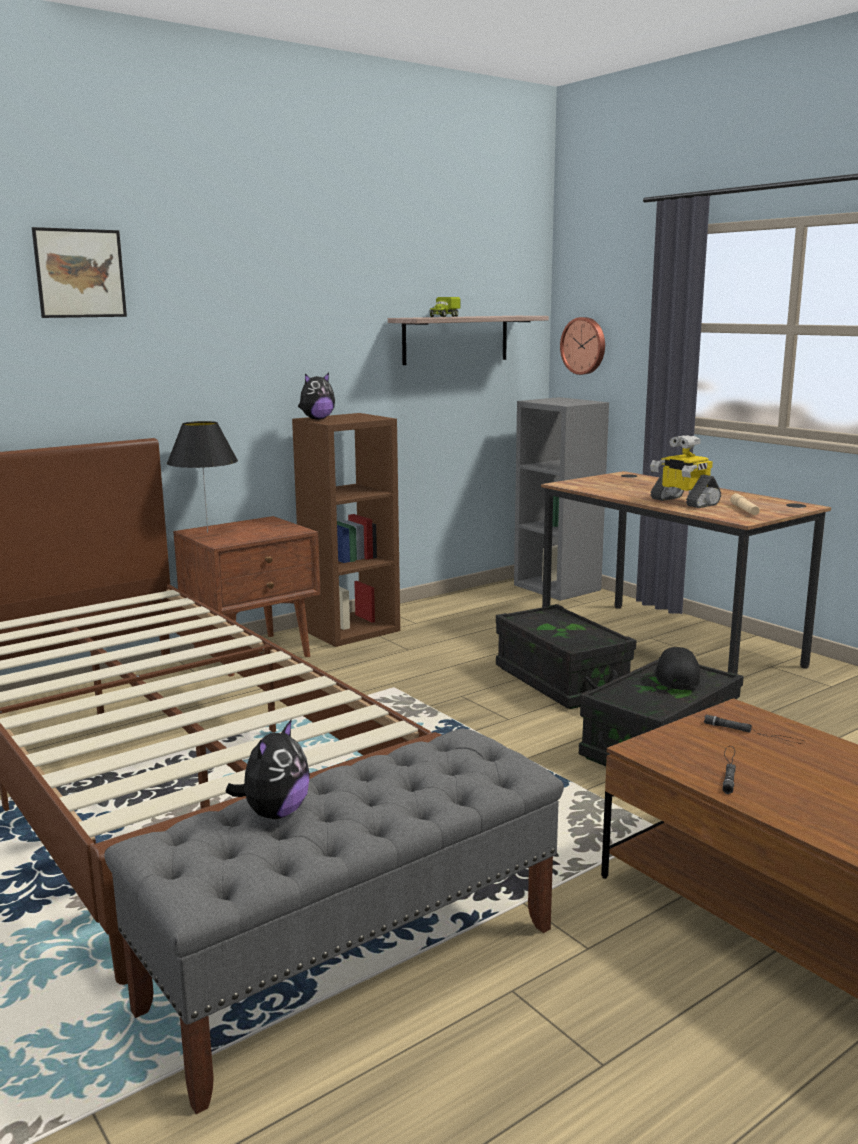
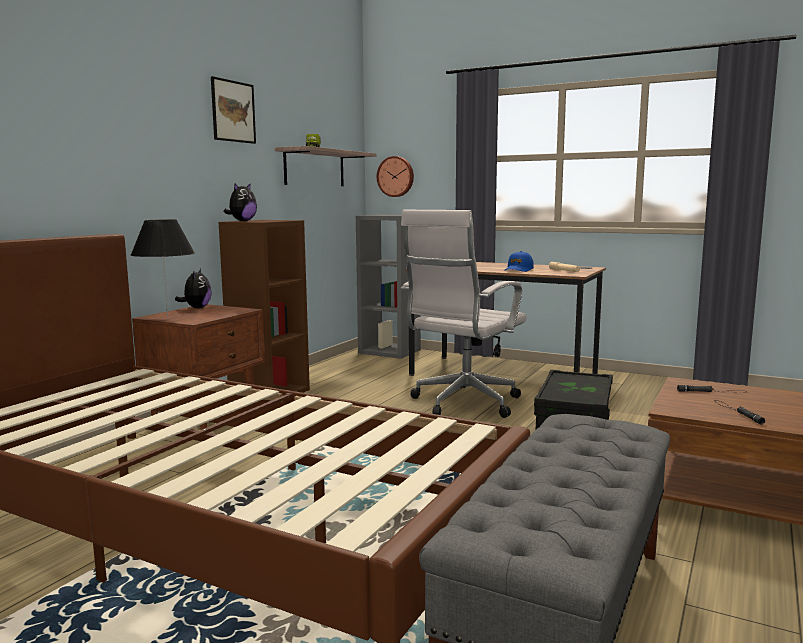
camera: 25 degrees left, 5 degrees down
picture [32,227,127,318] -> picture moved to [211,76,256,144]
plush toy [225,719,310,819] -> plush toy moved to [175,269,212,308]
black storage box [496,604,636,709] -> white office chair [401,210,527,418]
toy robot [650,435,721,508] -> blue cap [504,251,534,272]
black cap [655,647,700,690] -> none

